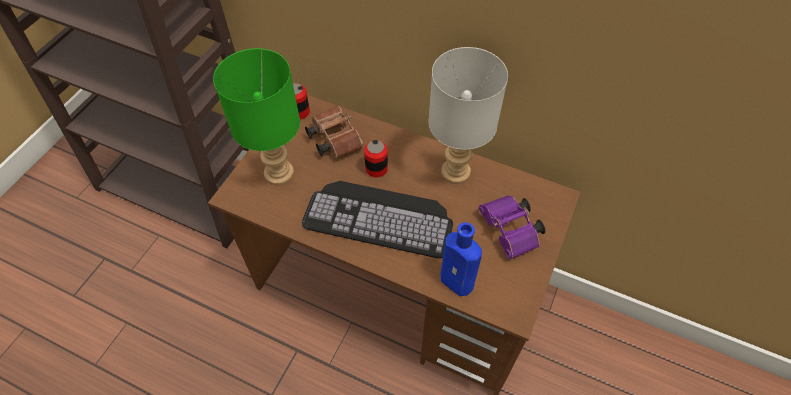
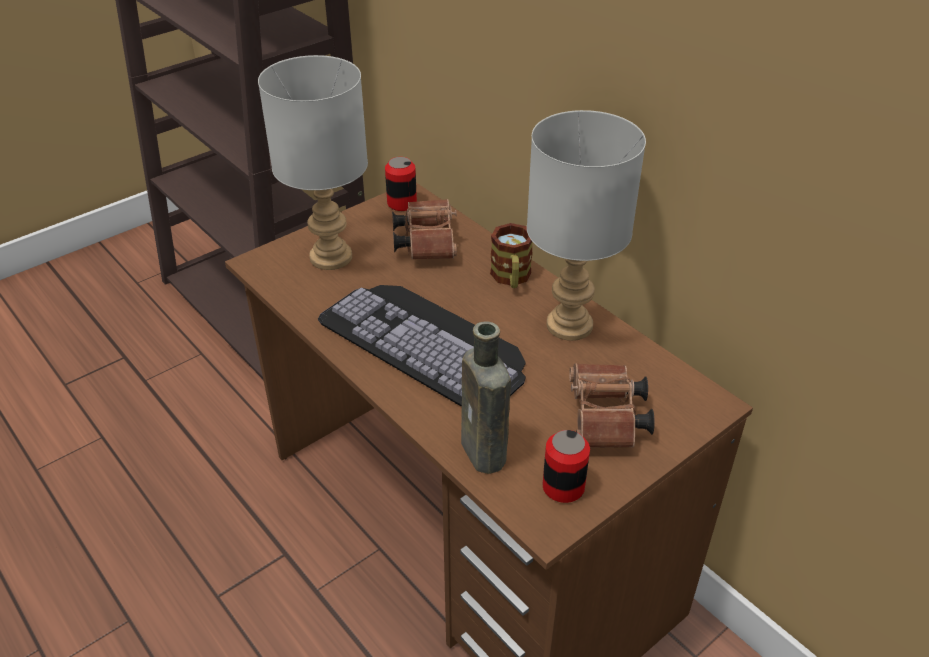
camera: 25 degrees right, 15 degrees down
green table lamp [213,48,300,185] -> grey table lamp [258,55,368,270]
can [364,140,388,177] -> can moved to [543,430,590,503]
blue bottle [441,223,482,296] -> brown bottle [461,321,511,474]
purple binoculars [478,195,546,259] -> brown binoculars [569,363,655,448]
none -> mug [490,223,532,288]

